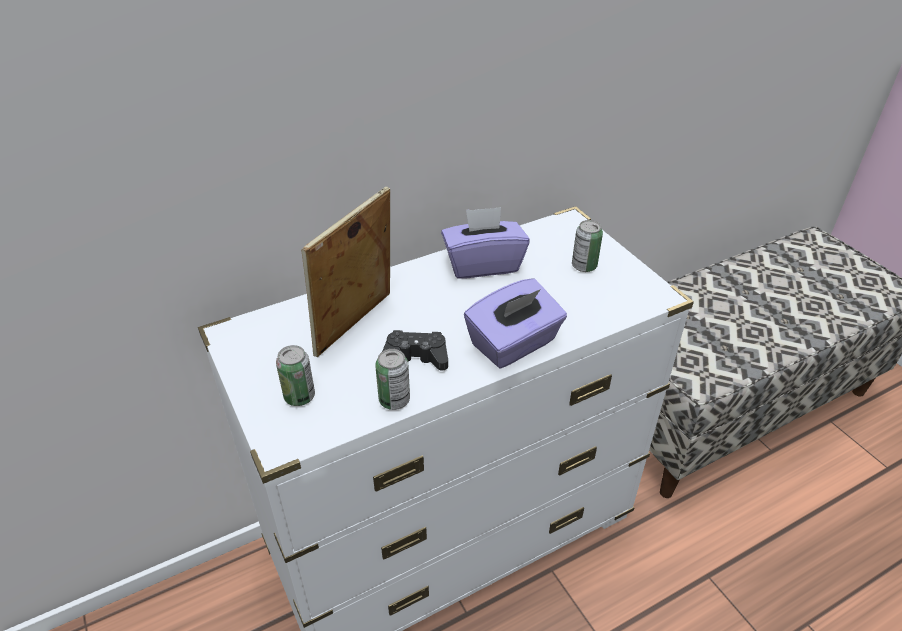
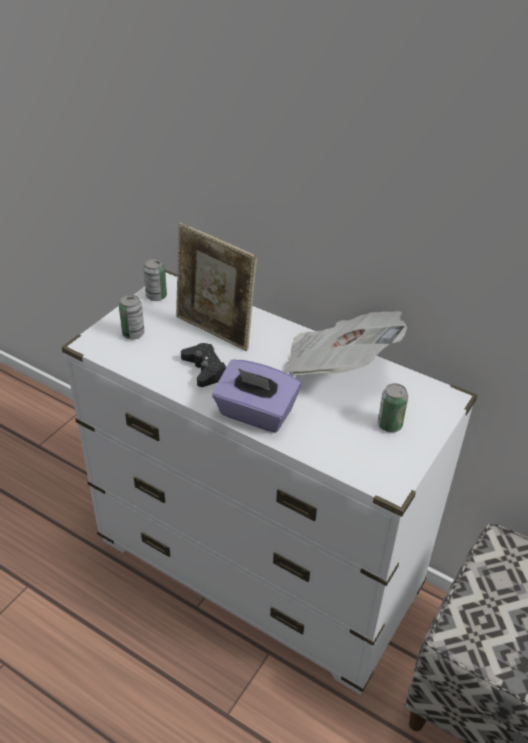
camera: 60 degrees right, 0 degrees up
picture frame [301,187,390,357] -> picture frame turned 150 degrees counterclockwise [176,223,257,351]
can [375,349,410,410] -> can moved to [143,258,167,301]
purple tissue box [441,207,530,279] -> newspaper [284,311,407,375]

